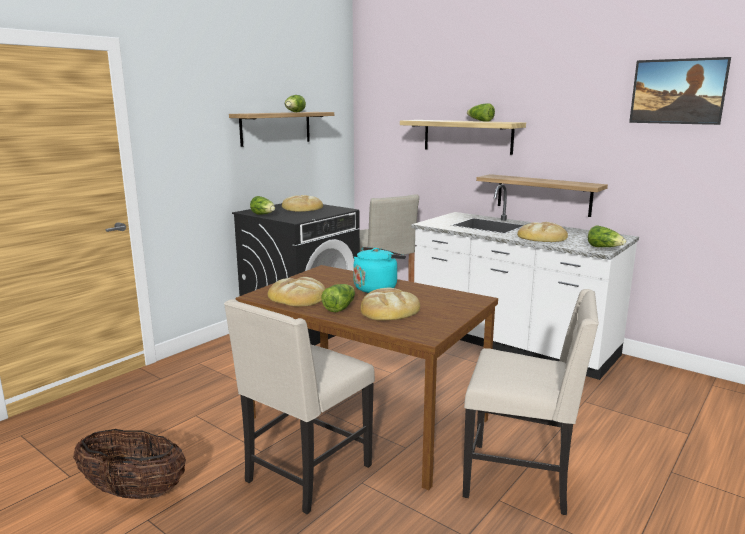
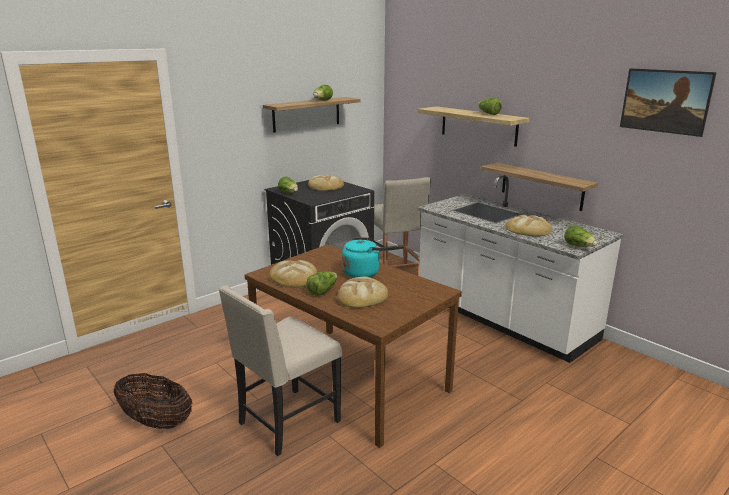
camera: 10 degrees right, 5 degrees up
beige chair [463,289,599,515] -> none

